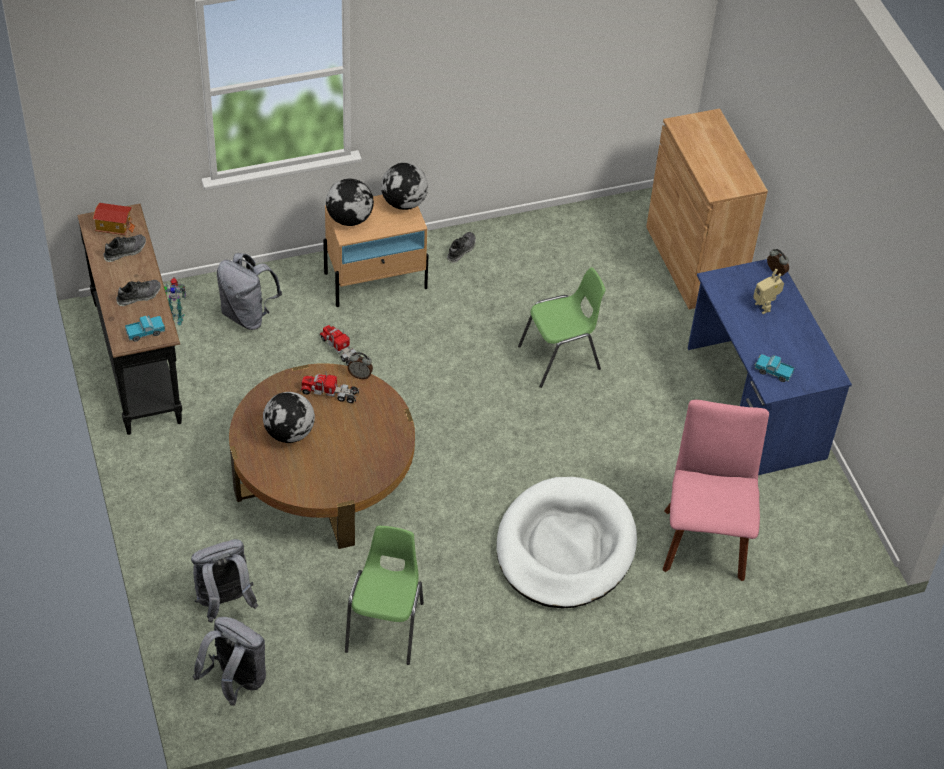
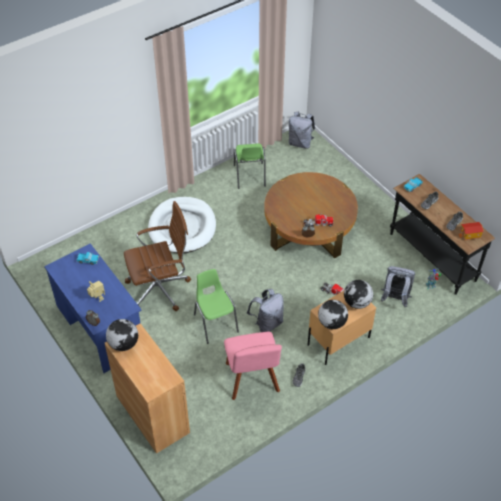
camera: 165 degrees right, 0 degrees up
grey backpack [191,539,259,623] -> grey backpack moved to [247,289,284,332]
globe [263,392,315,443] -> globe moved to [106,319,138,351]
green chair [518,267,606,388] -> green chair turned 105 degrees clockwise [194,269,239,344]
pink chair [663,400,769,581] -> pink chair moved to [224,332,282,400]
none -> brown office chair [124,201,191,311]

